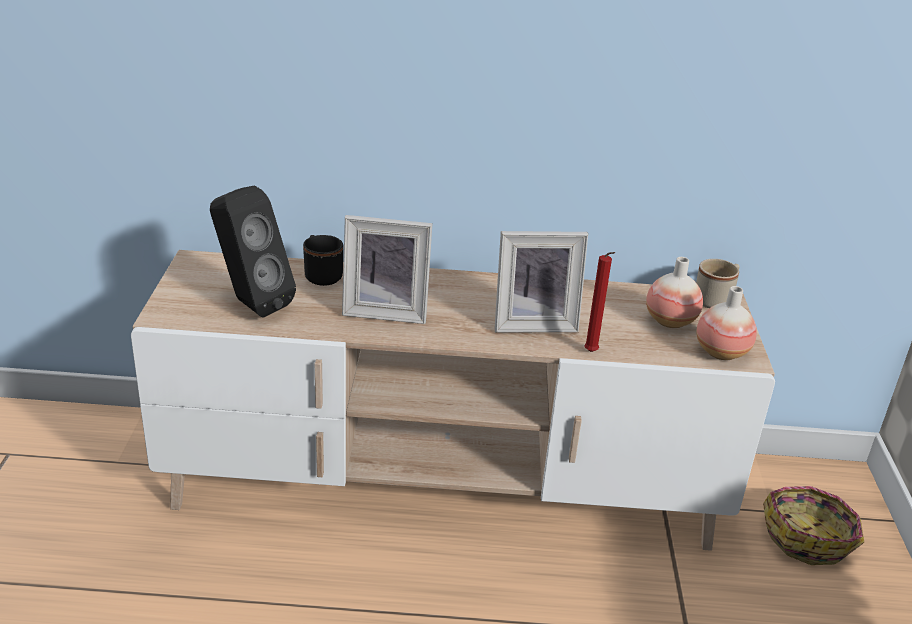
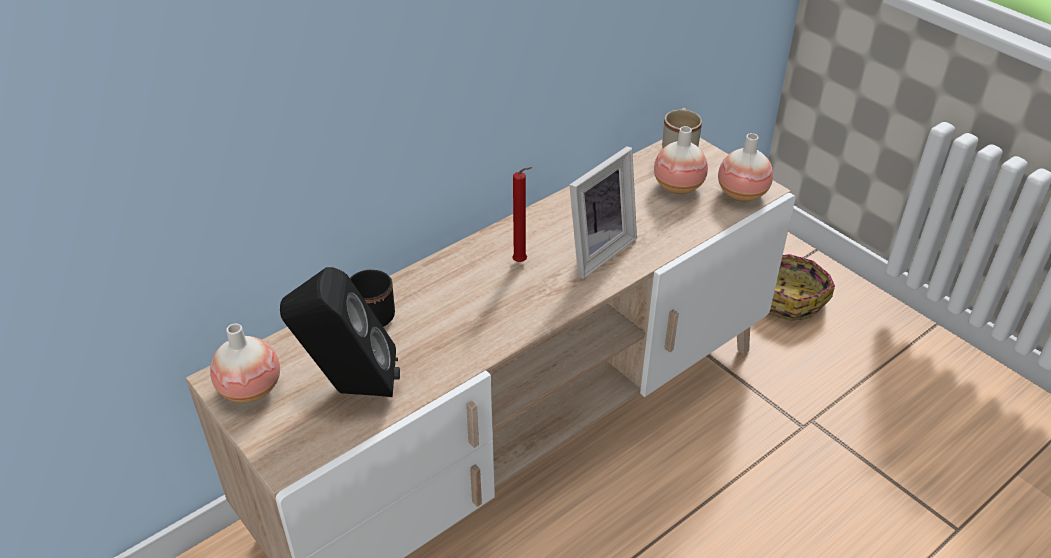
camera: 40 degrees left, 10 degrees up
picture frame [342,215,433,324] -> none
red candle [584,252,615,352] -> red candle moved to [512,167,532,262]
none -> vase [210,323,280,403]

